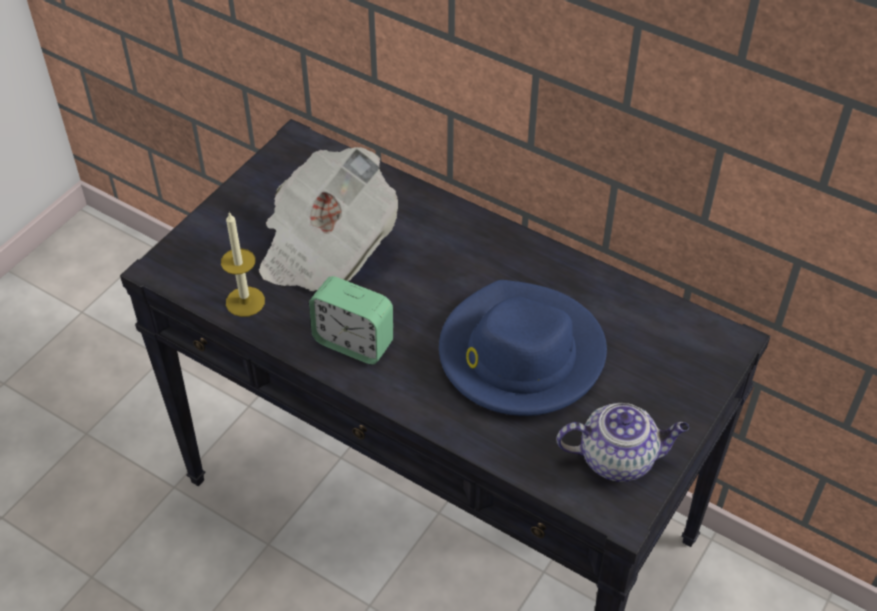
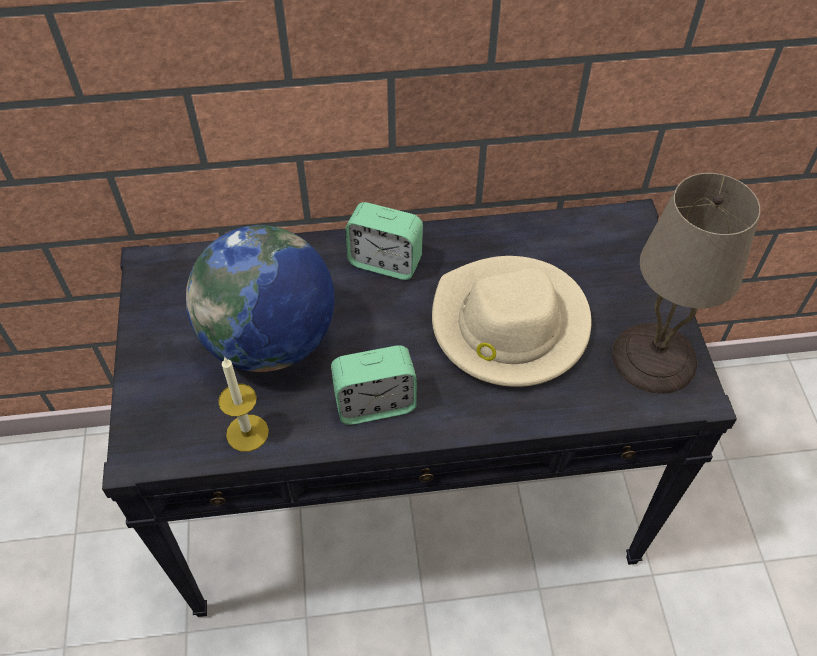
camera: 40 degrees left, 5 degrees up
newspaper [259,147,398,291] -> globe [186,225,335,372]
blue hat [439,280,607,416] -> beige hat [432,256,591,387]
teapot [556,403,689,482] -> beige table lamp [612,173,760,394]
none -> alarm clock [345,202,423,280]

